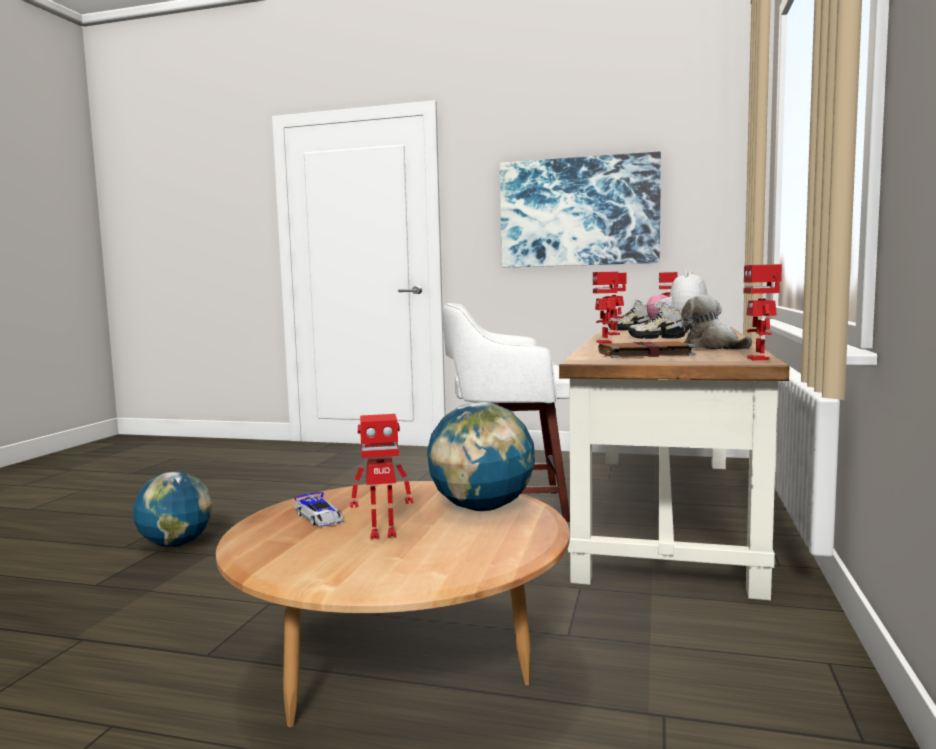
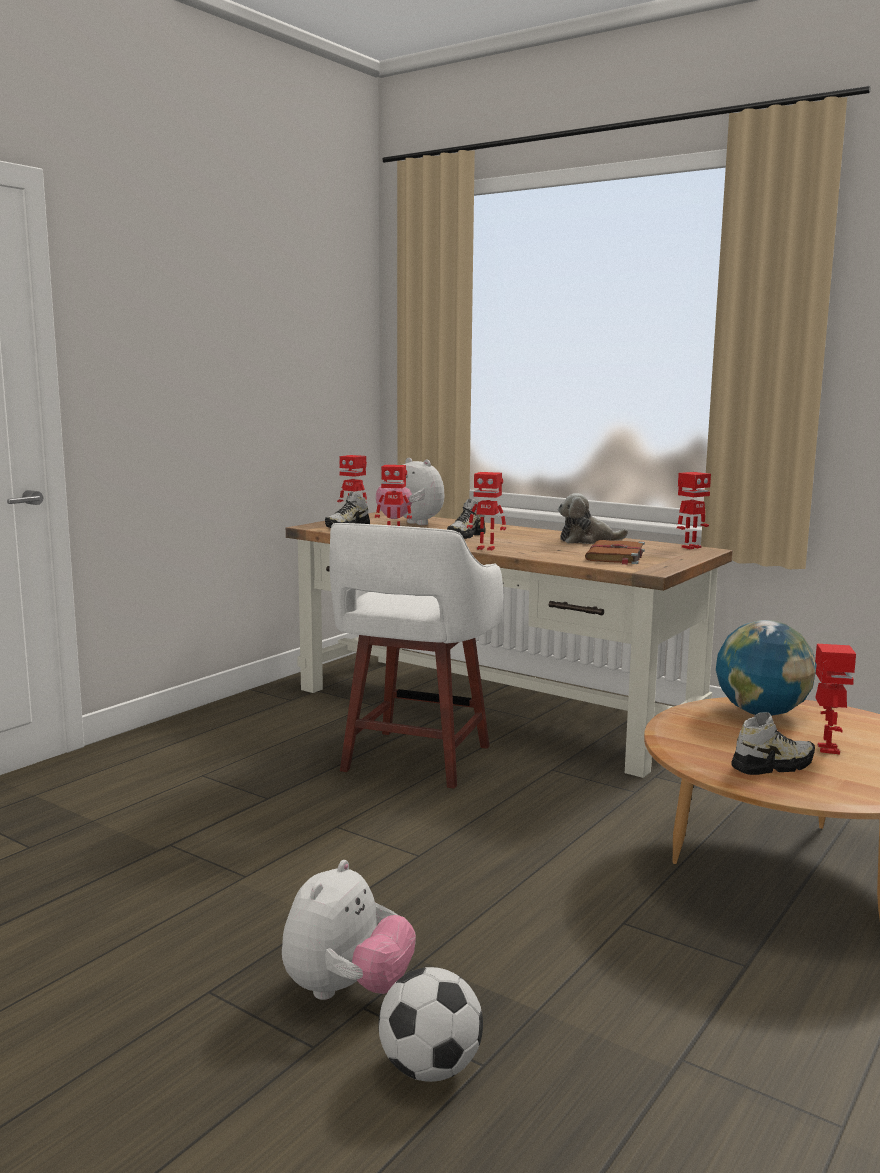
camera: 70 degrees left, 5 degrees up
globe [133,472,212,547] -> plush toy [282,860,416,1000]
toy car [294,492,343,526] -> shoe [731,712,815,775]
picture [500,152,661,268] -> none
toy robot [743,264,782,360] -> toy robot turned 60 degrees counterclockwise [677,472,711,549]
none -> football [378,967,483,1082]

